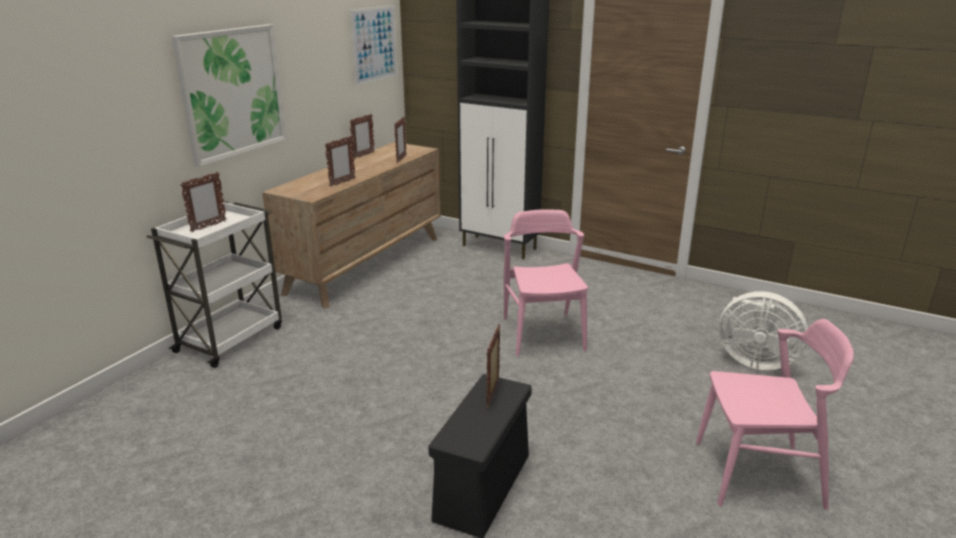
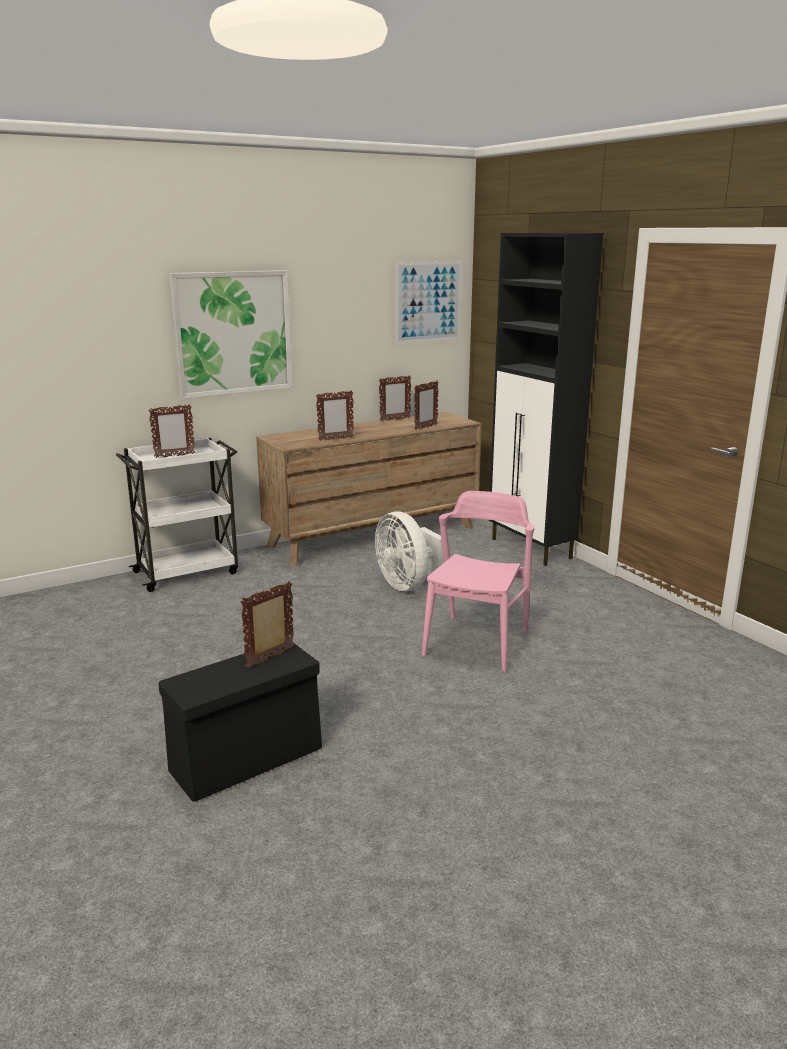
camera: 30 degrees right, 5 degrees down
pink chair [696,319,854,510] -> none
white fan [719,291,808,370] -> white fan moved to [375,511,444,591]

